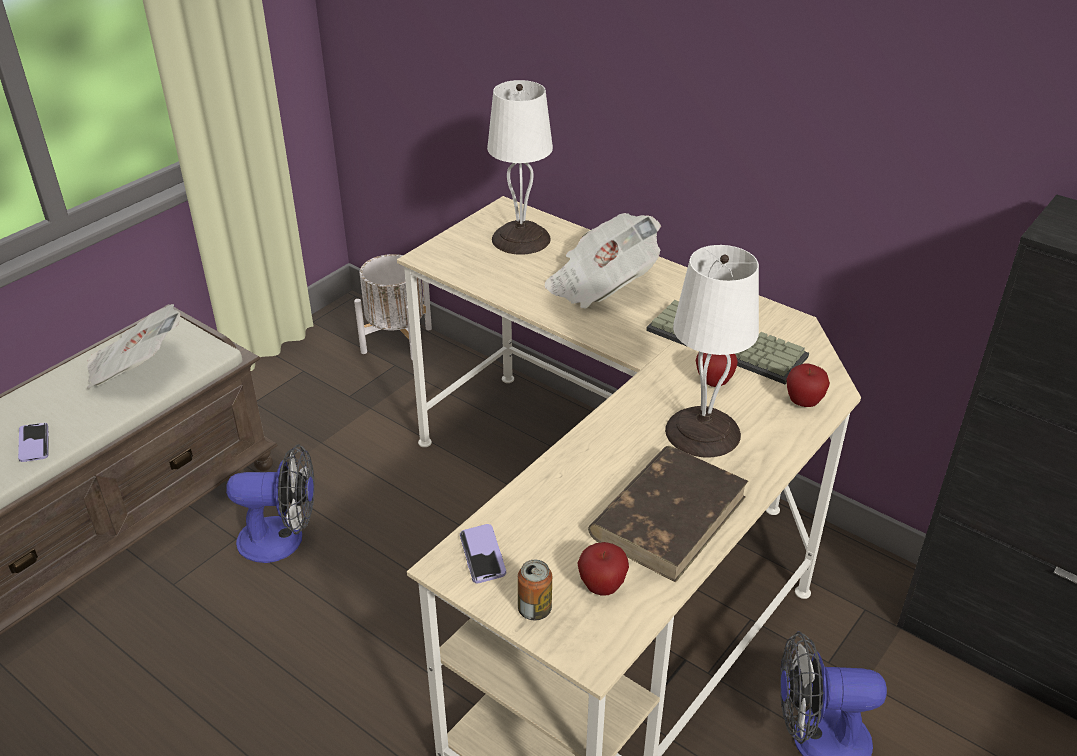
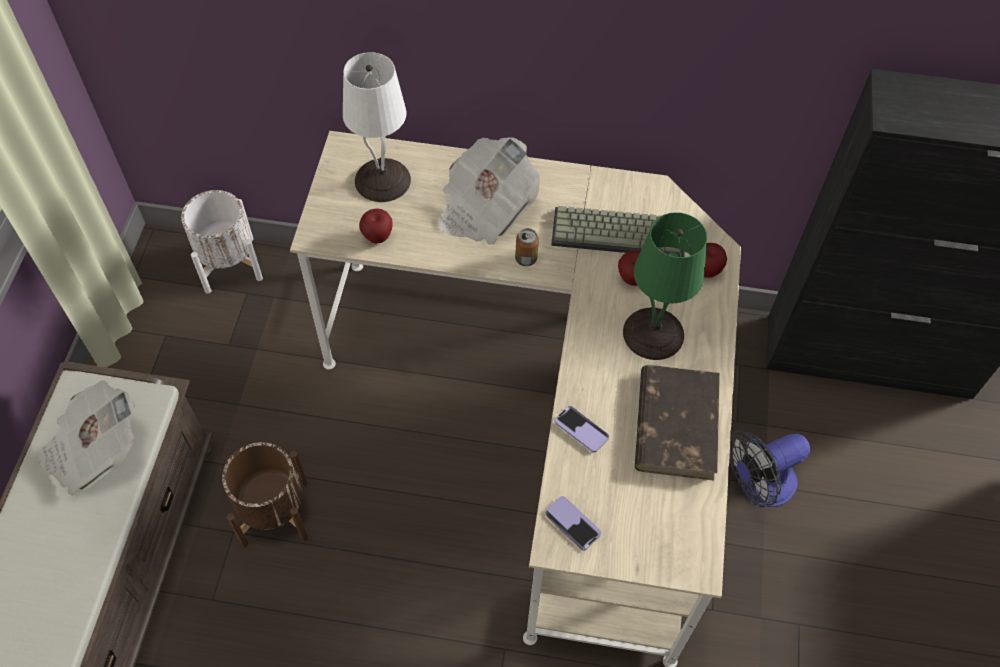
camera: 30 degrees left, 20 degrees up
phone [18,423,49,462] -> phone moved to [555,406,609,452]
fan [226,444,315,563] -> brown planter [222,442,308,547]
can [518,560,552,621] -> can moved to [515,228,539,266]
apple [577,542,629,596] -> apple moved to [359,208,393,243]
white table lamp [665,245,759,458] -> green table lamp [623,212,707,360]

